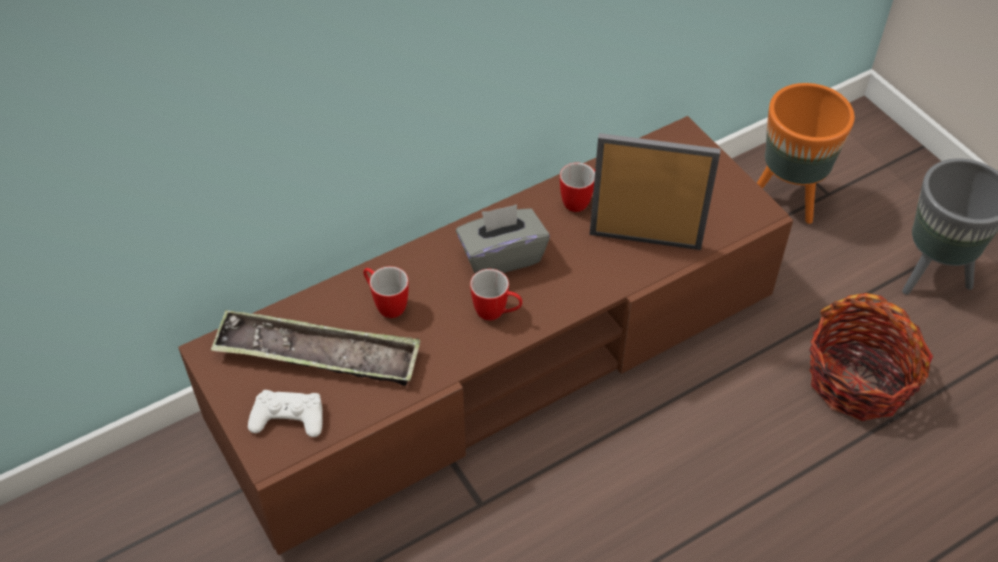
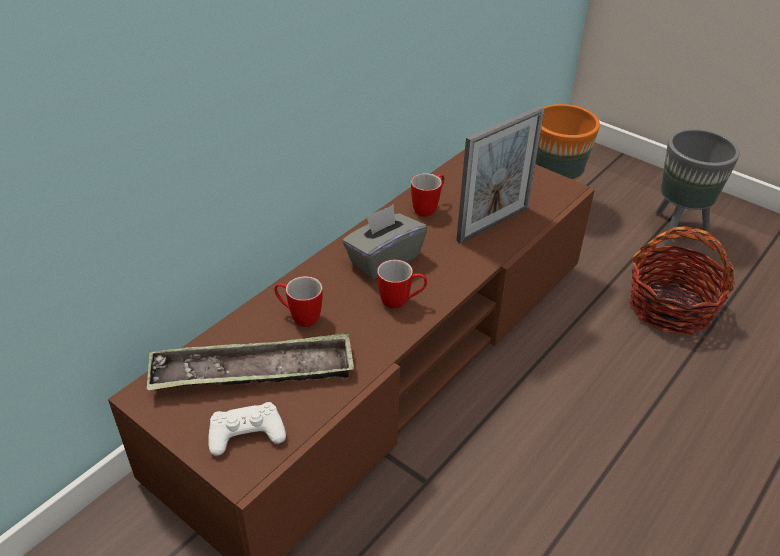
camera: 20 degrees left, 10 degrees down
picture frame [590,133,721,250] -> picture frame turned 150 degrees clockwise [456,106,544,243]

